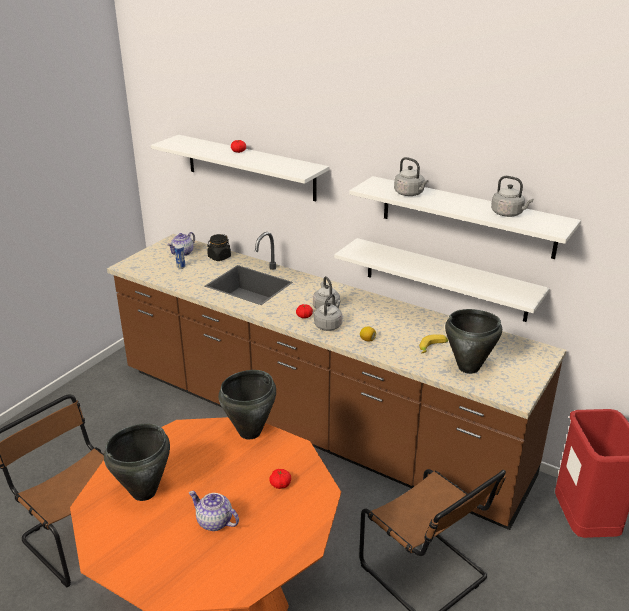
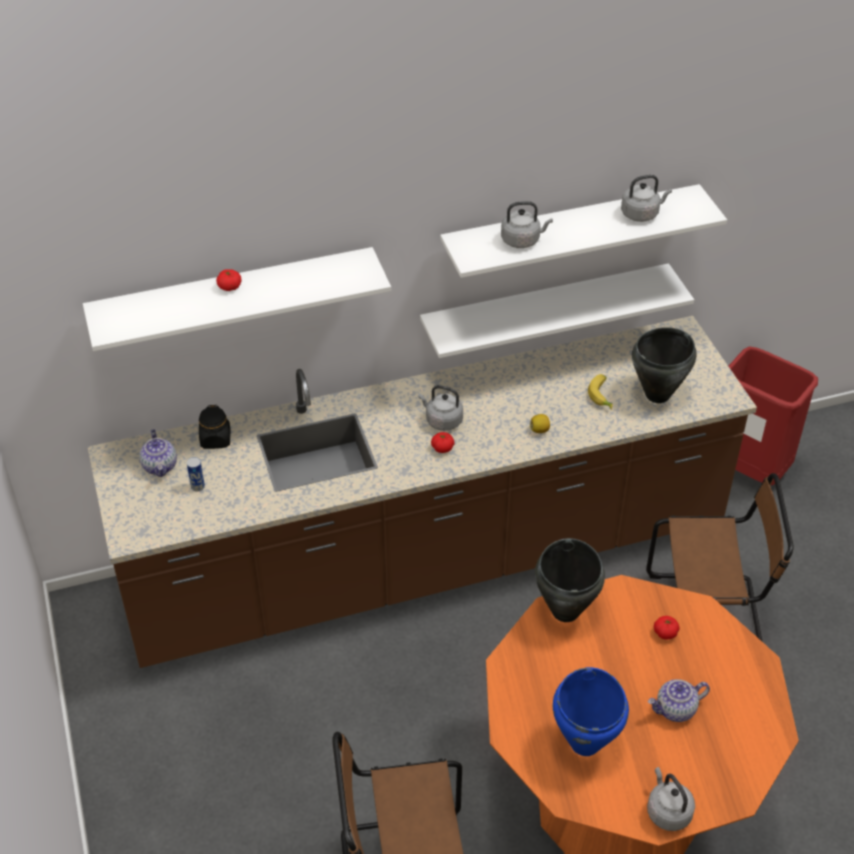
camera: 50 degrees left, 15 degrees up
black cooking pot [104,423,170,501] -> blue cooking pot [553,667,629,756]
grey kettle [314,294,342,331] -> grey kettle moved to [647,767,695,831]

